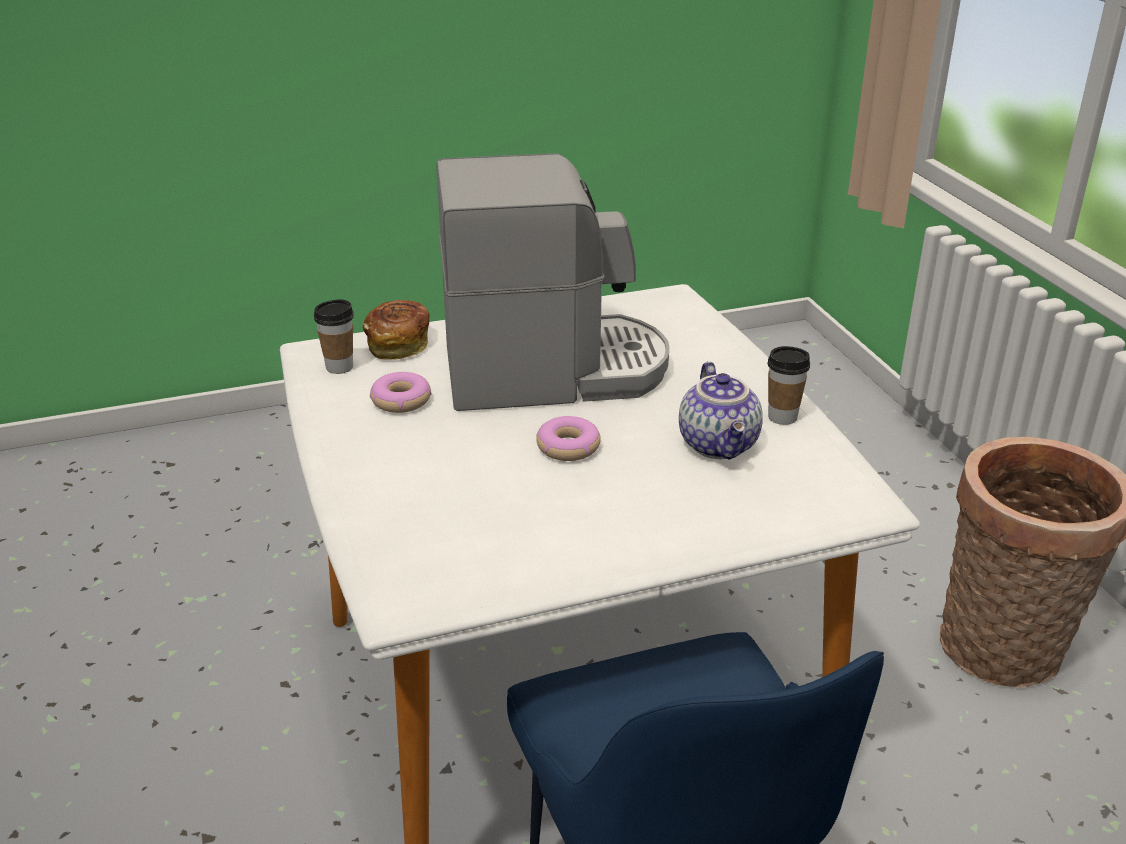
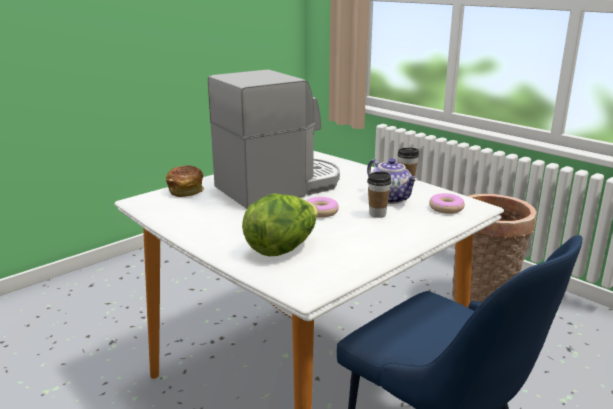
camera: 25 degrees left, 10 degrees down
cup [314,299,354,374] -> cup moved to [367,171,391,218]
donut [370,372,431,413] -> donut moved to [429,193,465,214]
none -> lettuce [242,194,318,256]

